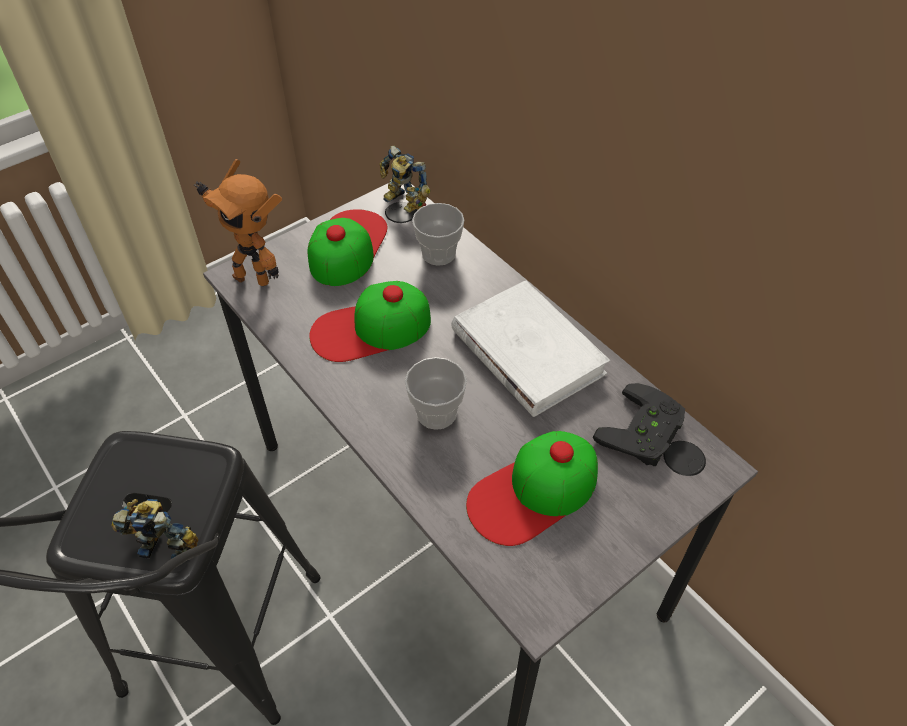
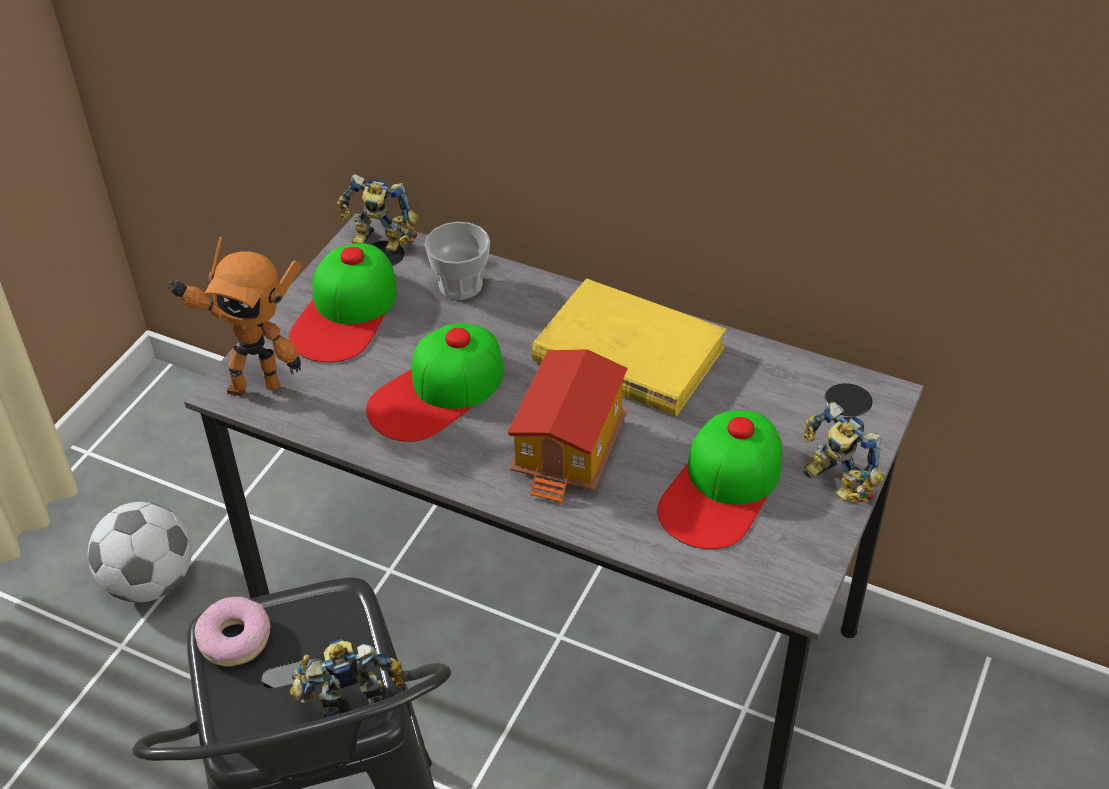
camera: 25 degrees left, 5 degrees down
cap [308,209,387,286] -> cap turned 150 degrees counterclockwise [289,243,397,363]
cup [405,357,467,430] -> toy house [507,349,628,504]
white book [451,280,610,417] -> yellow book [531,279,727,416]
black game controller [593,383,685,466] -> none
none -> football [88,502,192,602]
none -> donut [195,596,271,667]
none -> toy robot [803,402,884,503]

